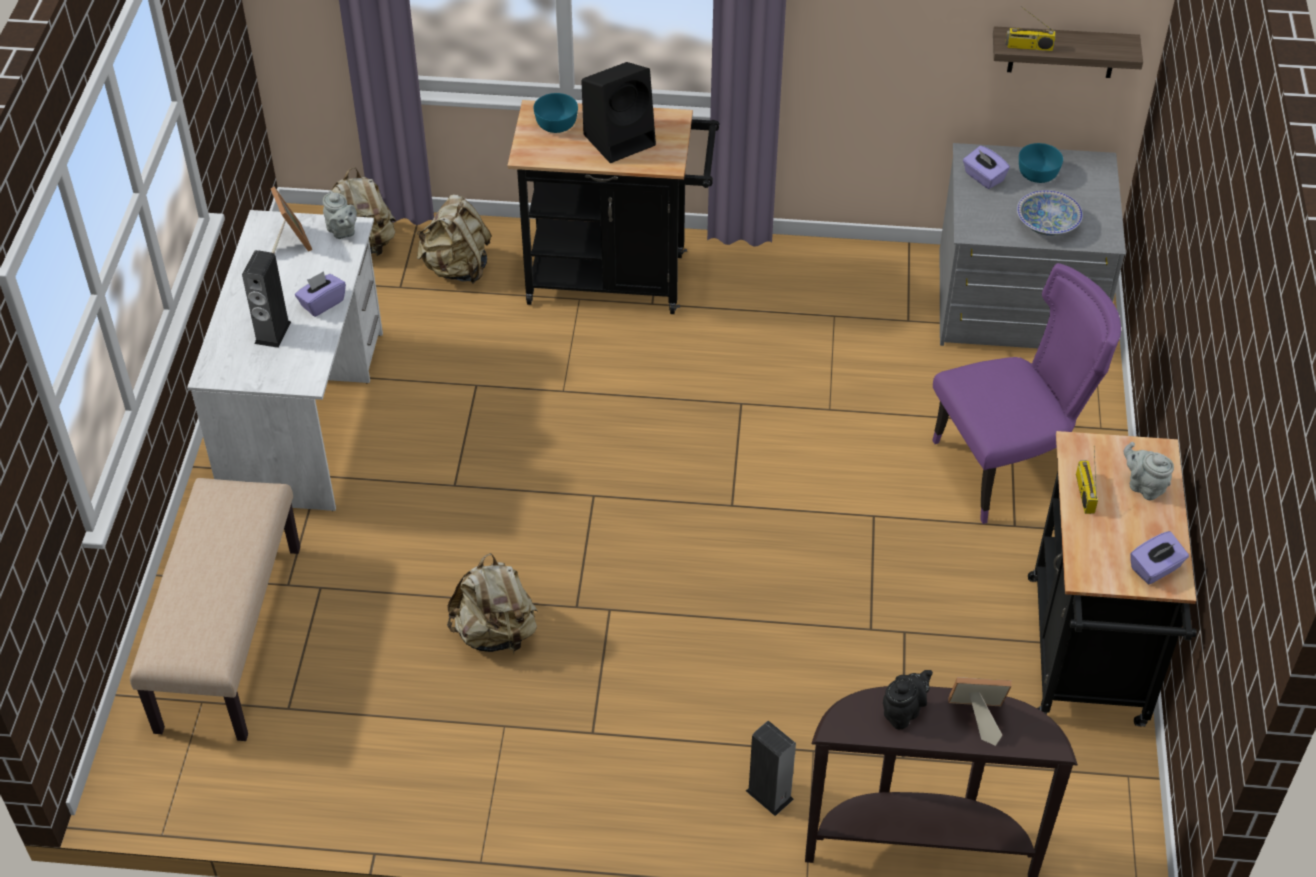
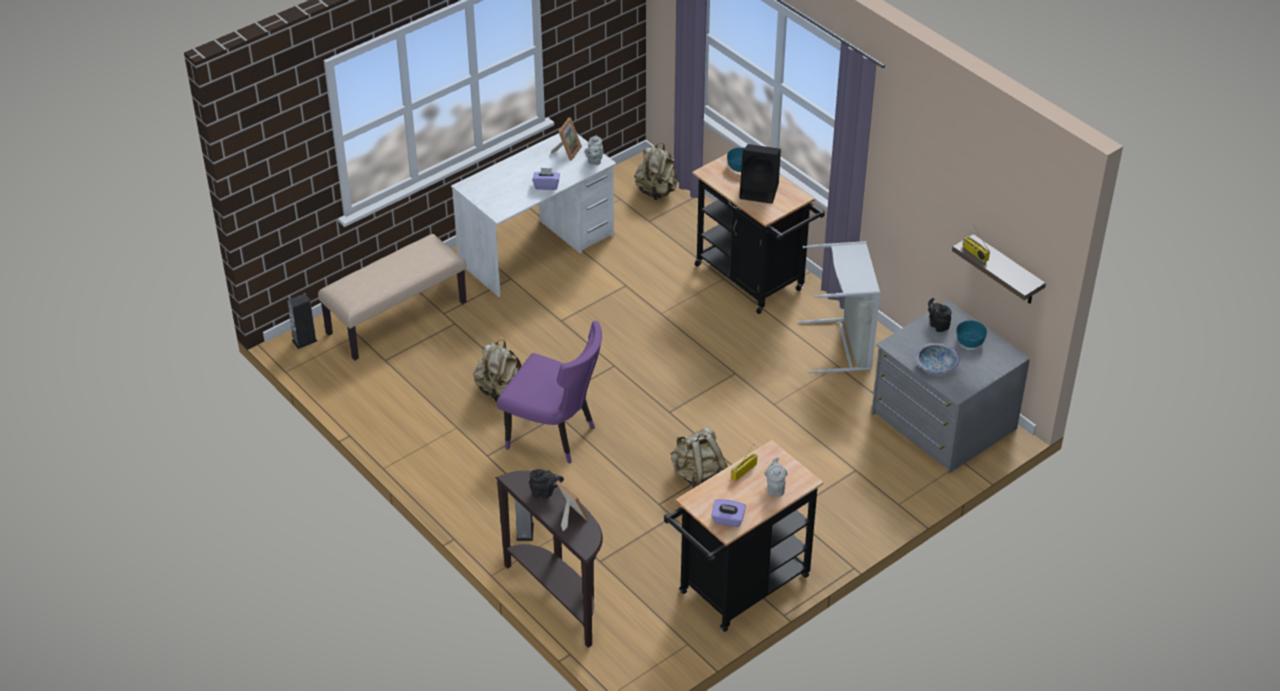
camera: 45 degrees right, 5 degrees down
speaker [242,250,291,348] -> speaker moved to [287,293,318,349]
beige backpack [417,194,492,284] -> beige backpack moved to [671,427,728,488]
purple chair [932,263,1121,524] -> purple chair moved to [497,321,602,464]
purple tissue box [963,145,1010,189] -> black teapot [928,298,951,332]
none -> grey laundry basket [797,241,880,373]

